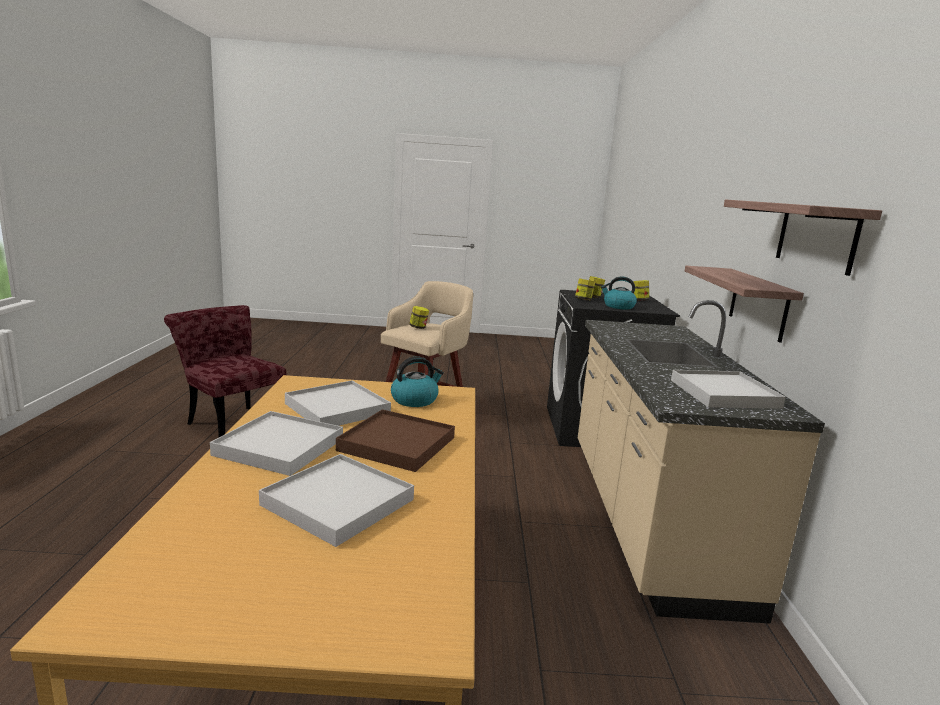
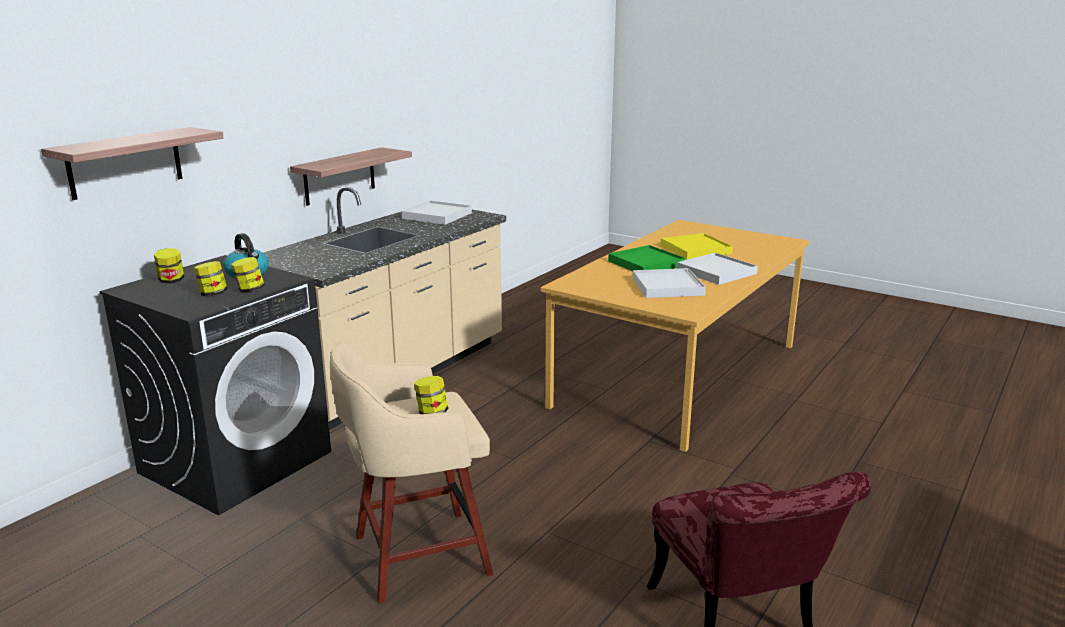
camera: 145 degrees left, 5 degrees up
white tray [259,454,414,547] -> yellow tray [660,233,733,260]
brown tray [336,409,455,472] -> green tray [608,245,685,271]
kettle [391,357,444,407] -> none
shelf [724,199,882,276] -> shelf moved to [41,127,224,200]

